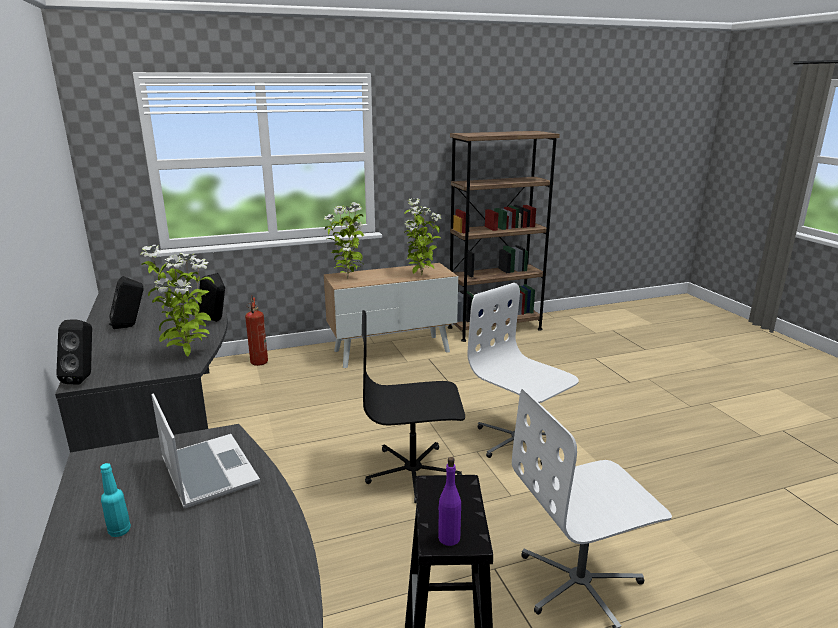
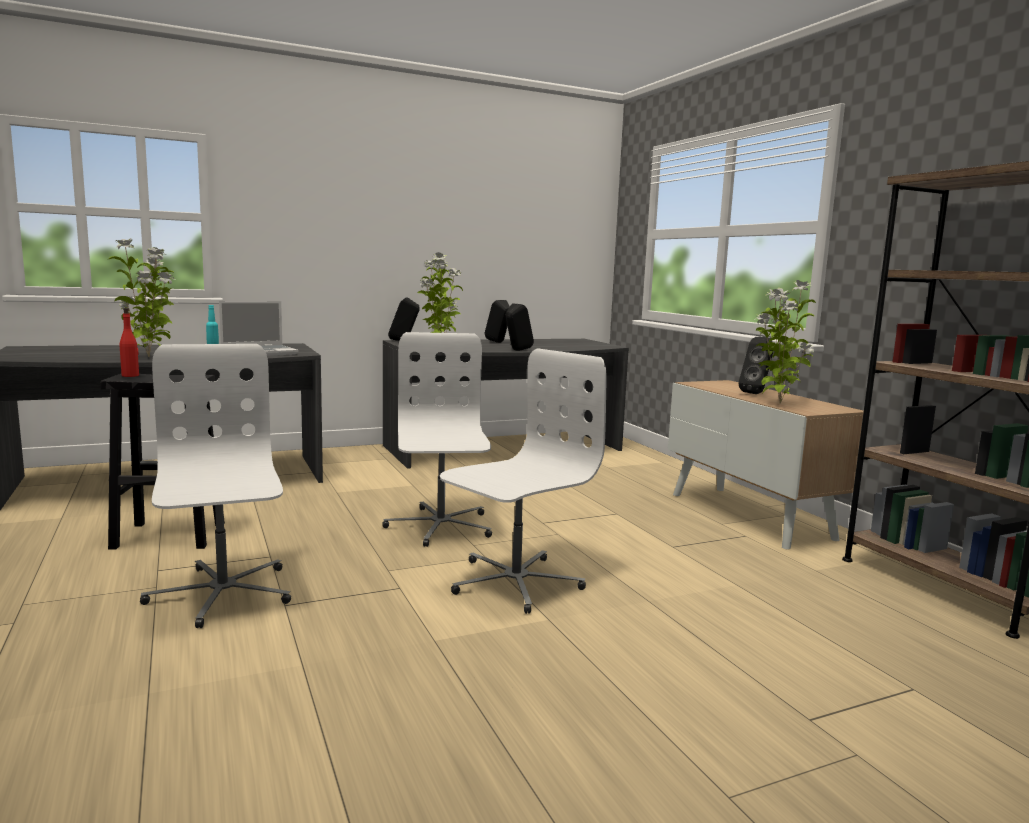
camera: 85 degrees right, 10 degrees down
fire extinguisher [245,295,268,366] -> none
potted plant [324,202,364,279] -> potted plant moved to [108,238,175,357]
black office chair [362,310,465,503] -> white office chair [382,332,492,547]
purple bottle [438,457,461,546] -> red bottle [120,308,139,377]
none -> black speaker [738,337,773,394]

